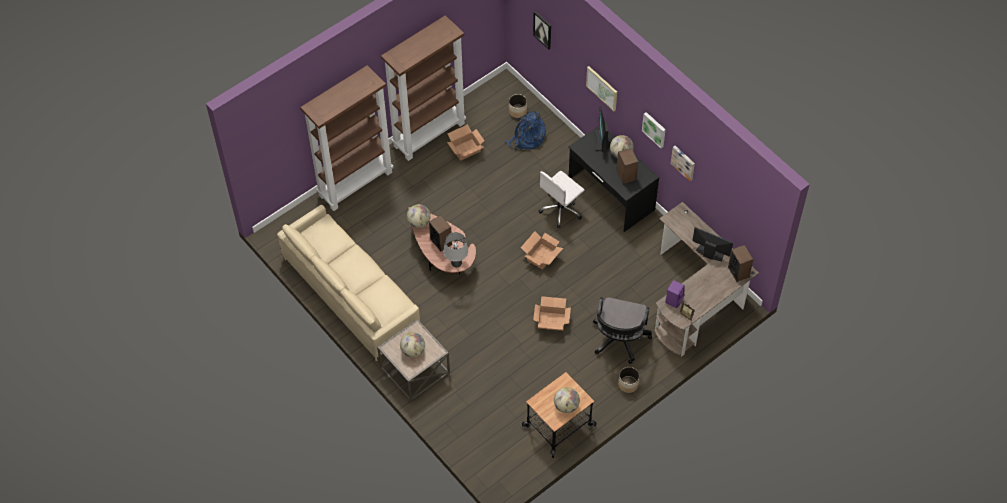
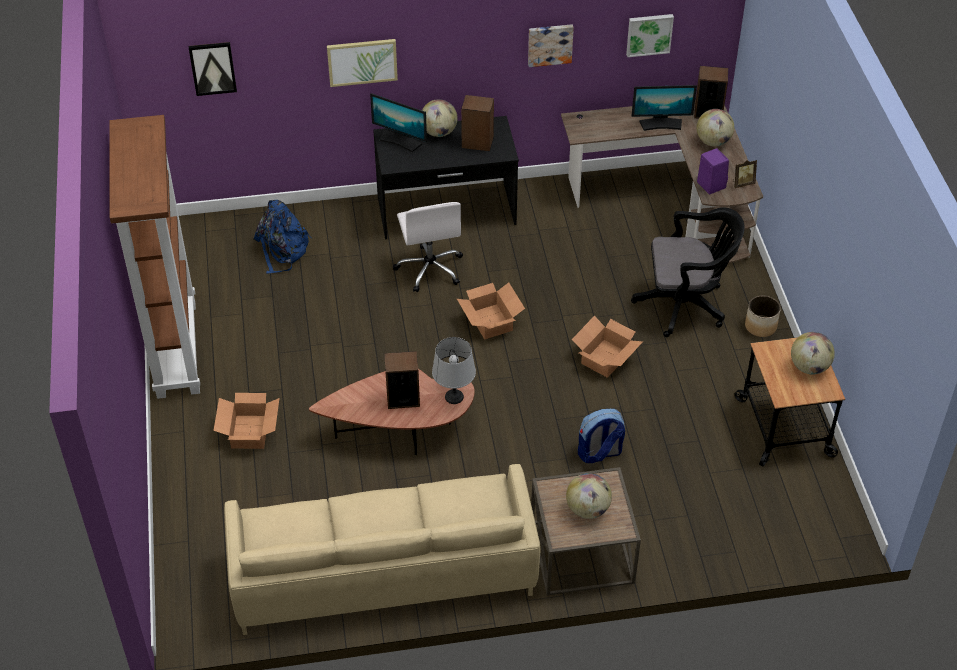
camera: 60 degrees left, 10 degrees down
brown bookcase [300,65,393,211] -> none
globe [407,204,431,228] -> globe moved to [697,109,734,146]
cardboard box [447,124,485,161] -> cardboard box moved to [213,393,279,449]
planter [509,94,527,118] -> none
black office chair [593,297,652,364] -> black office chair turned 45 degrees counterclockwise [631,207,745,337]
picture [642,112,666,148] -> picture moved to [626,14,674,57]
monitor [692,227,733,261] -> monitor turned 150 degrees counterclockwise [632,85,697,131]
none -> backpack [578,409,625,463]

